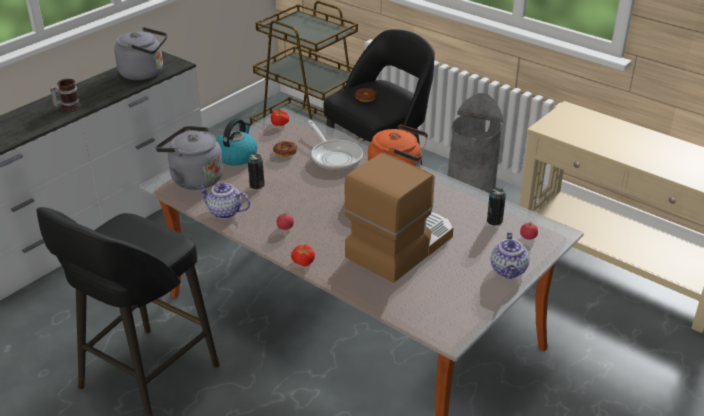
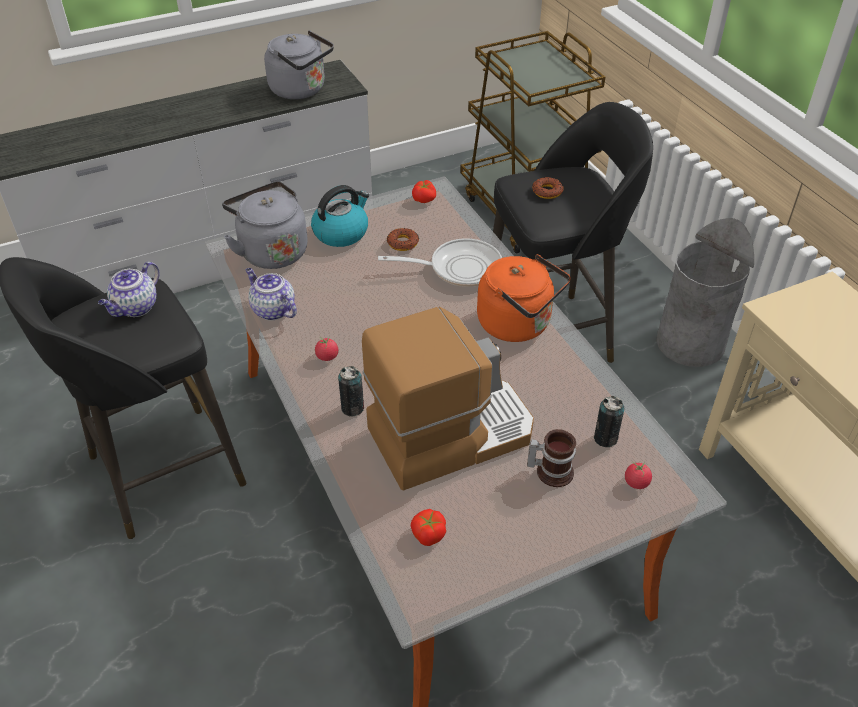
camera: 25 degrees right, 10 degrees up
mug [50,79,82,112] -> mug moved to [527,429,576,487]
can [248,154,265,189] -> can moved to [338,366,364,417]
tomato [291,244,315,266] -> tomato moved to [411,509,446,546]
frying pan [308,120,363,170] -> frying pan turned 90 degrees counterclockwise [378,238,502,287]
teapot [491,232,530,279] -> teapot moved to [98,262,160,317]

